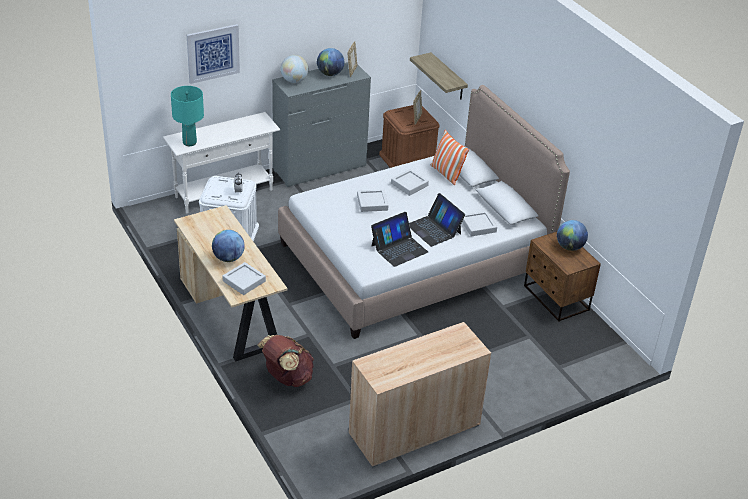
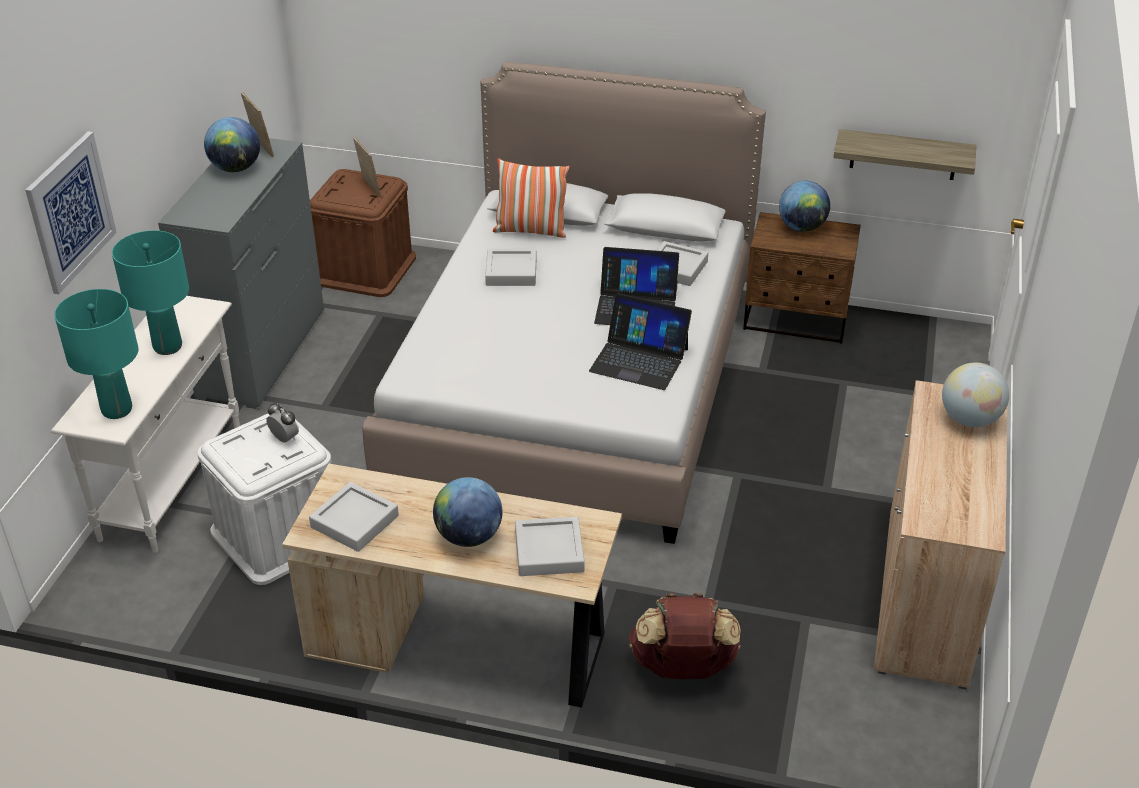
camera: 45 degrees left, 0 degrees up
globe [281,55,308,83] -> globe moved to [942,362,1009,427]
grey tray [357,189,389,212] -> grey tray moved to [309,482,399,552]
laptop [371,212,428,267] -> laptop turned 105 degrees clockwise [589,293,692,390]
shelf [410,52,468,99] -> shelf moved to [833,129,976,180]
none -> turquoise table lamp [112,230,189,355]

